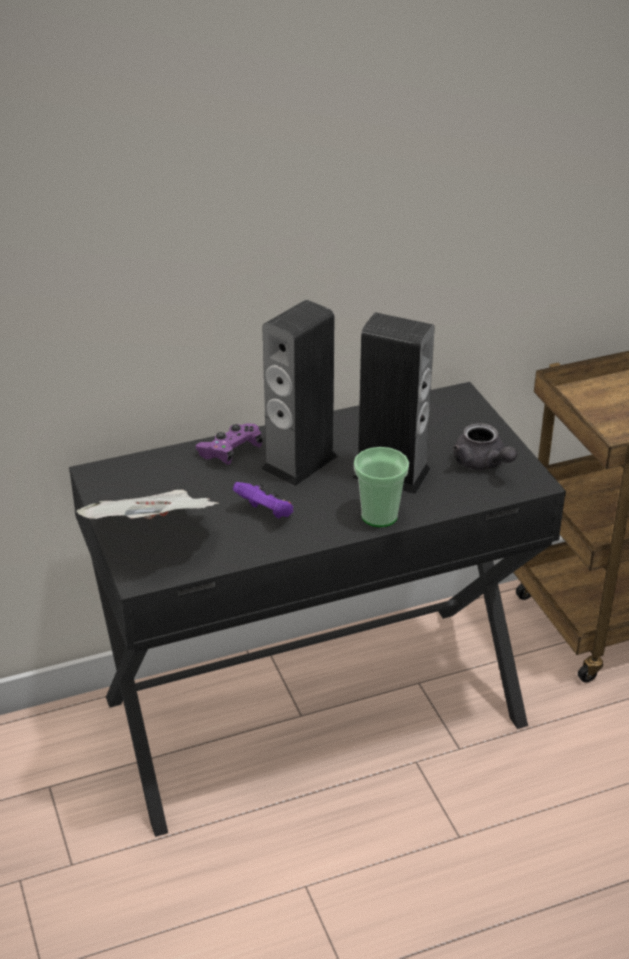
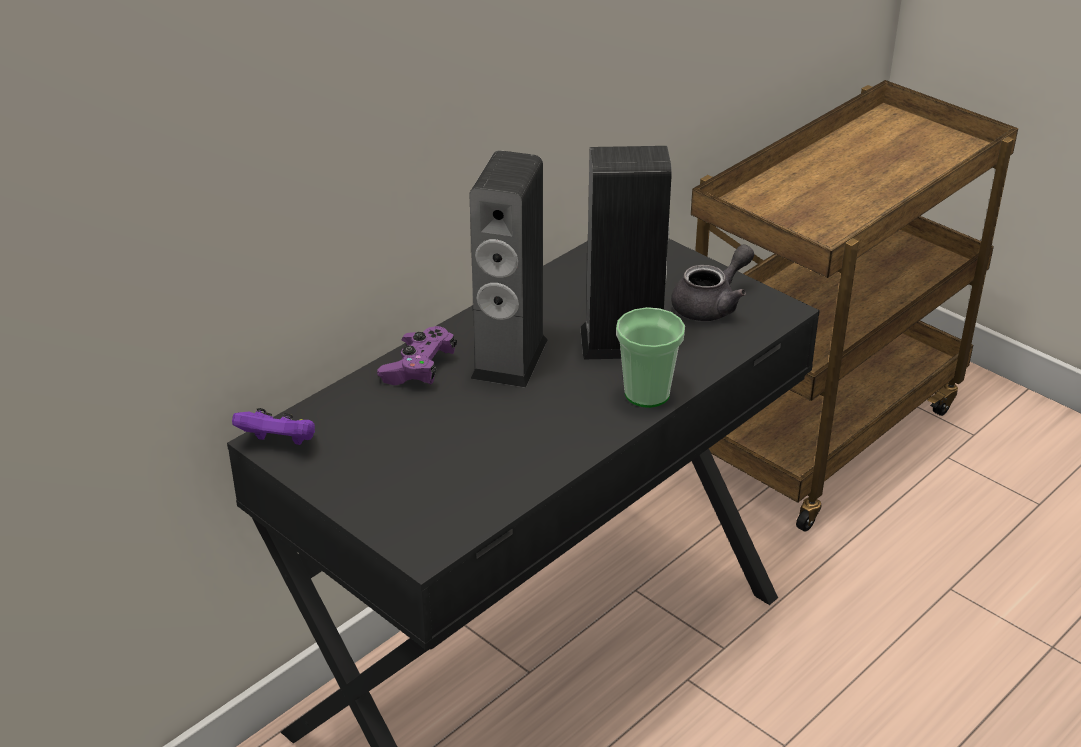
camera: 25 degrees left, 0 degrees up
newspaper [77,490,219,519] -> none
purple game controller [233,482,293,519] -> purple game controller moved to [232,408,315,445]
grey teapot [453,423,517,470] -> grey teapot turned 75 degrees counterclockwise [671,244,754,321]

